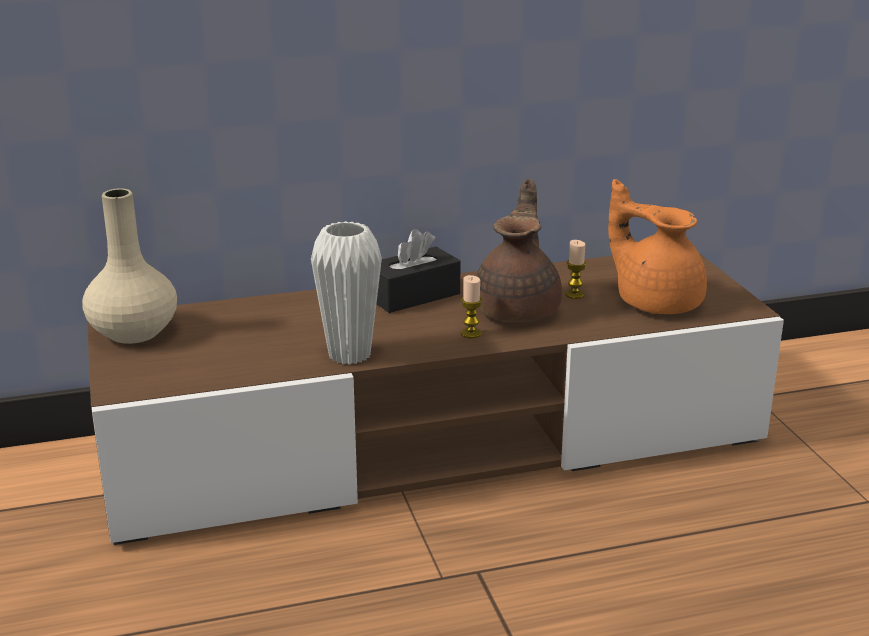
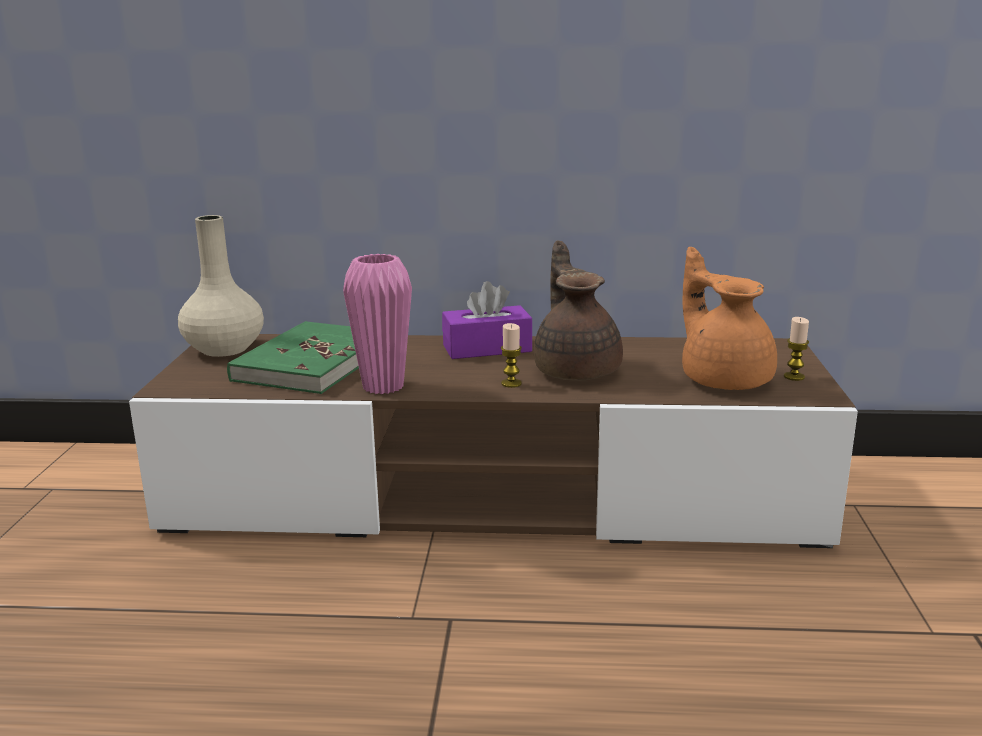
camera: 20 degrees right, 5 degrees down
white vase [311,221,382,365] -> pink vase [343,254,412,394]
black tissue box [376,229,461,313] -> purple tissue box [442,281,532,359]
brown teapot [476,179,562,322] -> brown teapot turned 45 degrees counterclockwise [534,240,623,381]
candle [565,240,586,299] -> candle moved to [784,317,809,381]
none -> green book [227,321,359,394]

